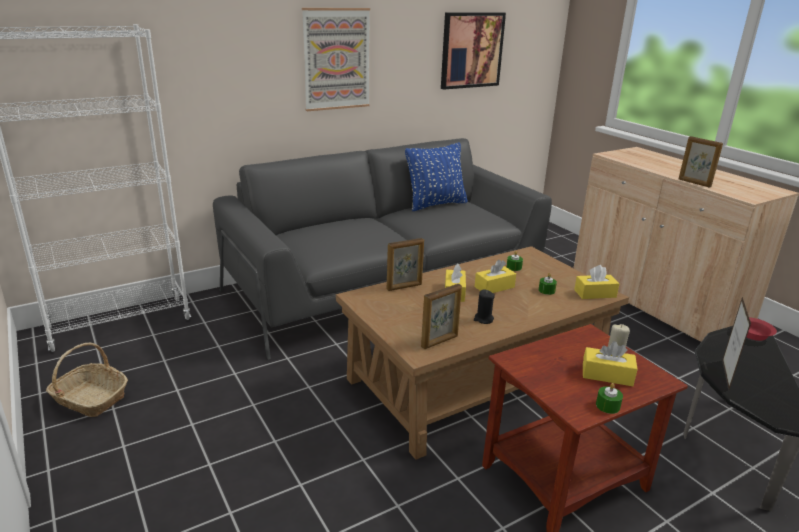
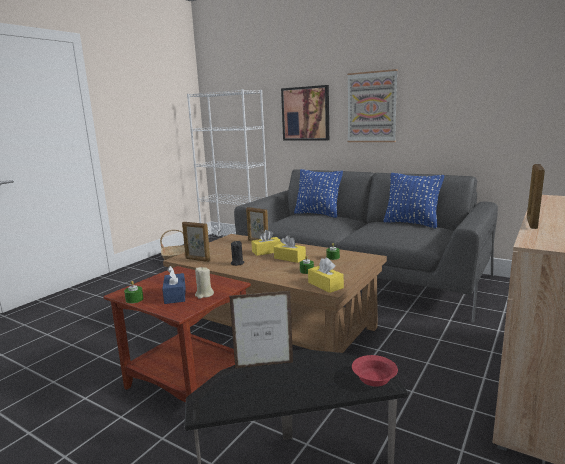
camera: 65 degrees right, 10 degrees down
picture [441,12,506,89] -> picture moved to [281,85,329,141]
yellow tissue box [583,341,638,386] -> blue tissue box [162,266,186,304]
none -> blue pillow [294,169,343,218]

